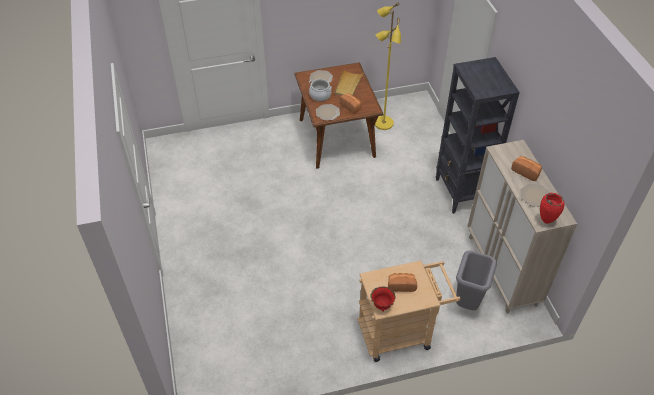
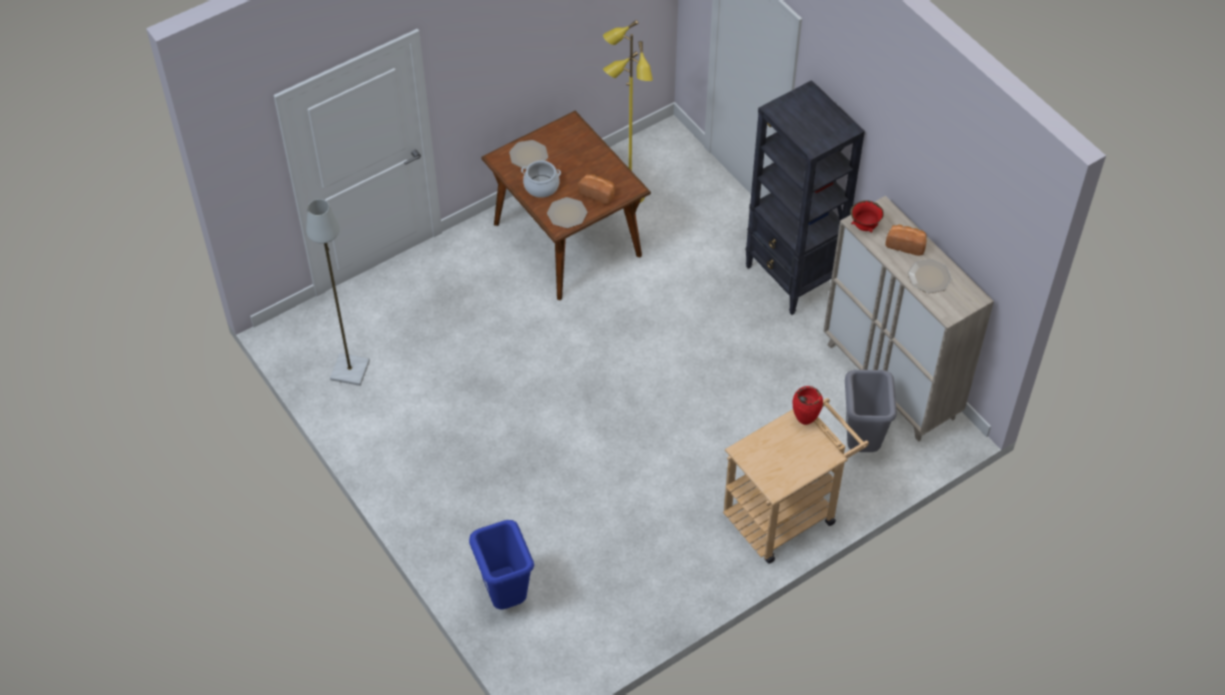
camera: 20 degrees left, 5 degrees up
beige tray [334,69,363,95] -> none
red bowl [371,287,395,312] -> red bowl moved to [850,200,884,232]
bread [388,273,417,292] -> none
red vase [540,193,565,224] -> red vase moved to [793,386,823,425]
none -> grey floor lamp [306,199,370,386]
none -> blue trash can [469,520,534,609]

